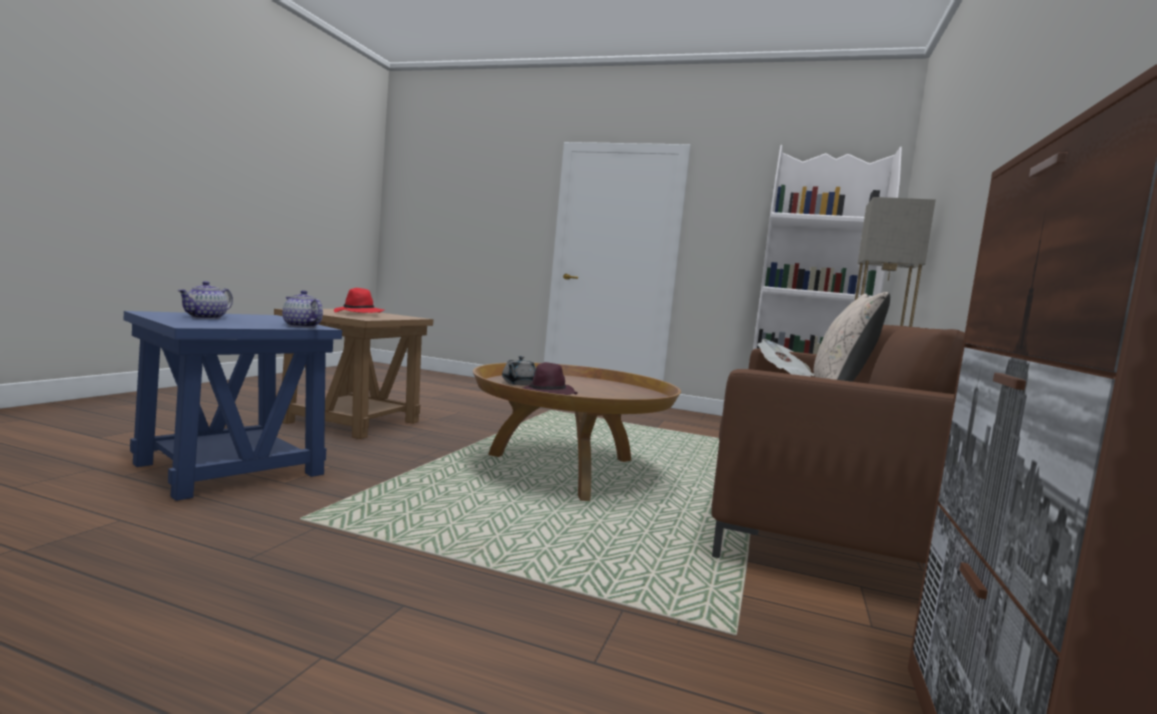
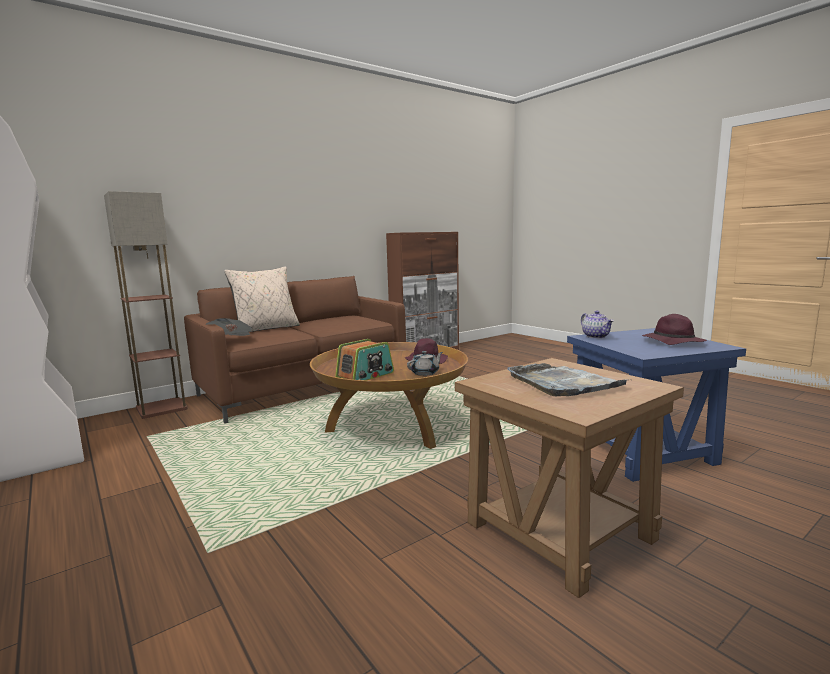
camera: 145 degrees left, 5 degrees up
teapot [177,281,233,319] -> purple hat [642,314,707,345]
red hat [334,288,384,313] -> grey tray [507,363,627,396]
none -> radio [335,339,394,380]

